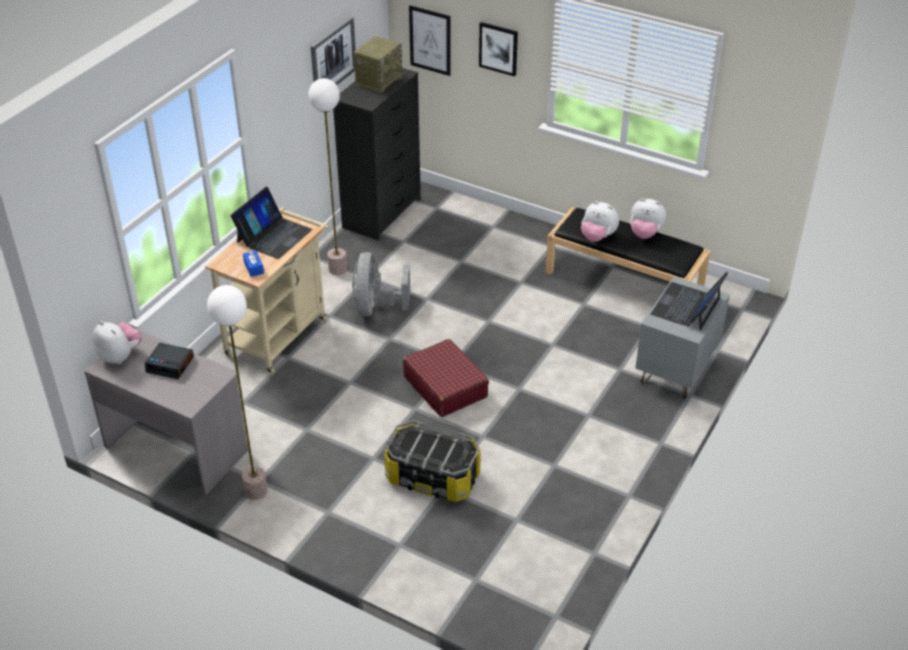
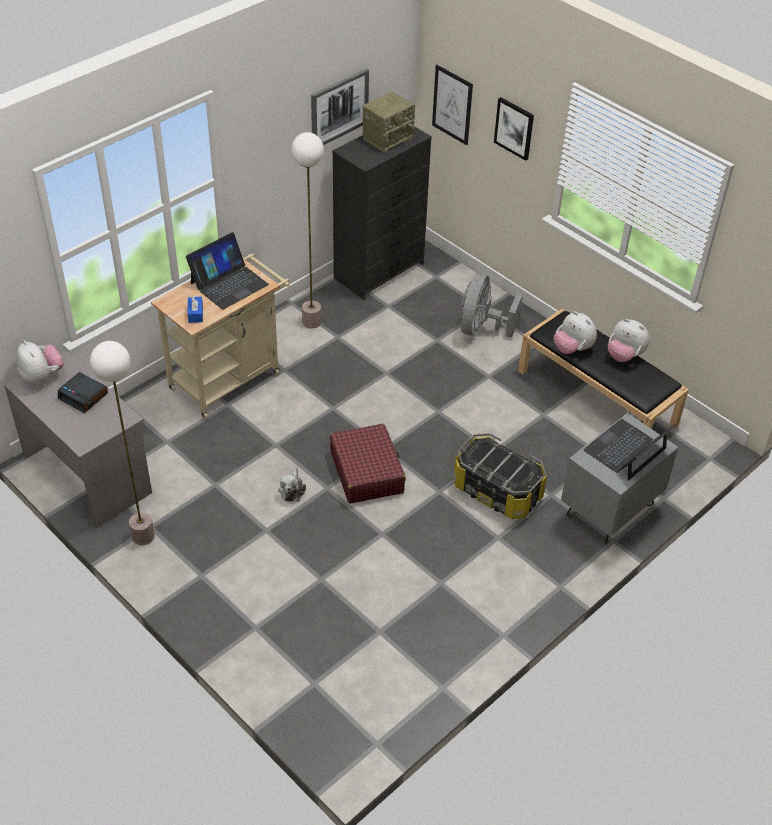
camera: 15 degrees right, 5 degrees up
grey fan [352,252,410,317] -> grey fan moved to [460,273,523,338]
storage box [384,420,481,502] -> storage box moved to [453,433,547,519]
none -> plush toy [278,468,306,502]

